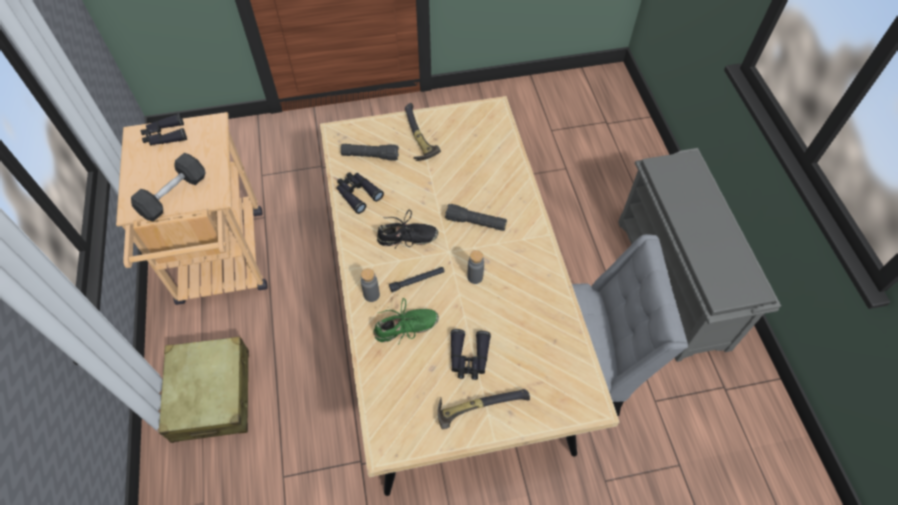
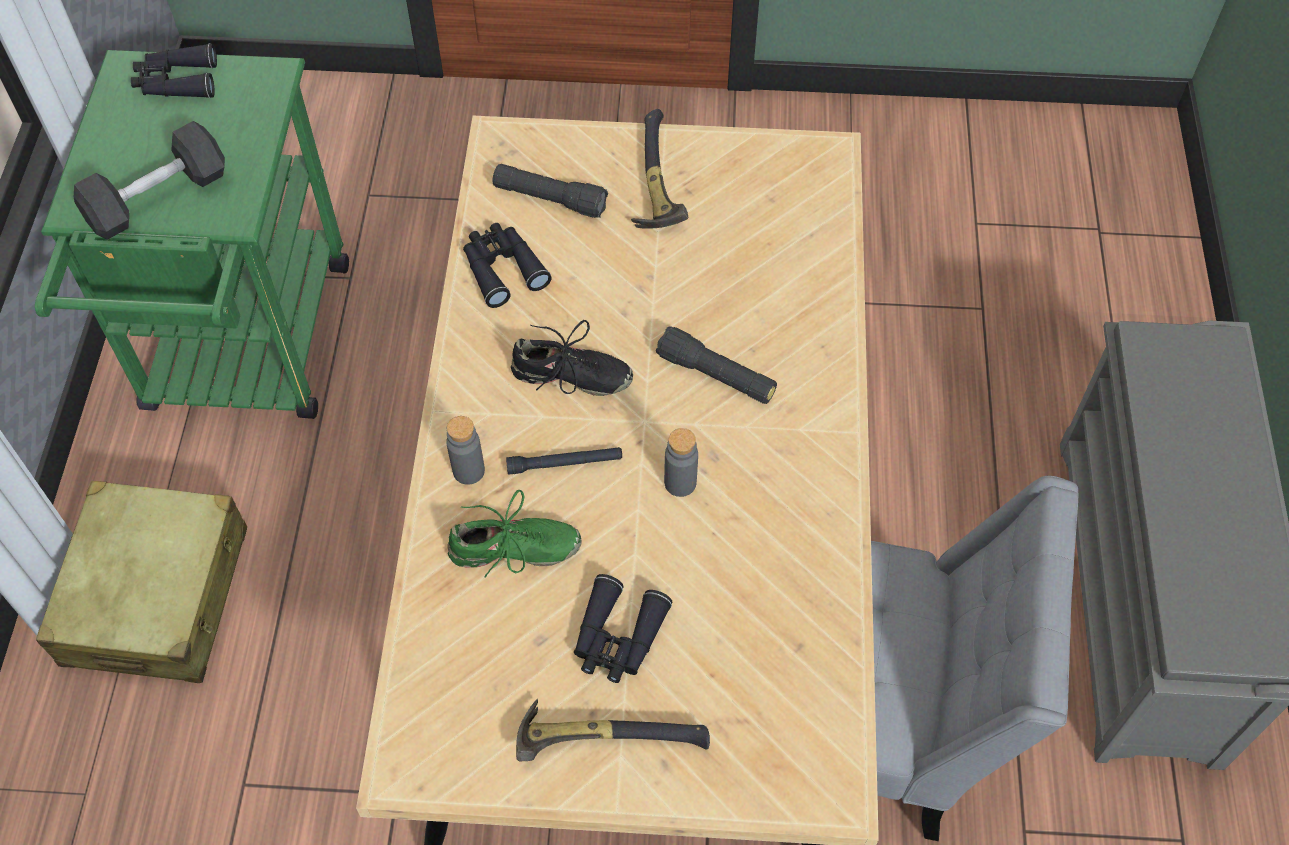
camera: 15 degrees right, 0 degrees up
beige cart [116,112,267,305] -> green cart [35,50,349,419]

